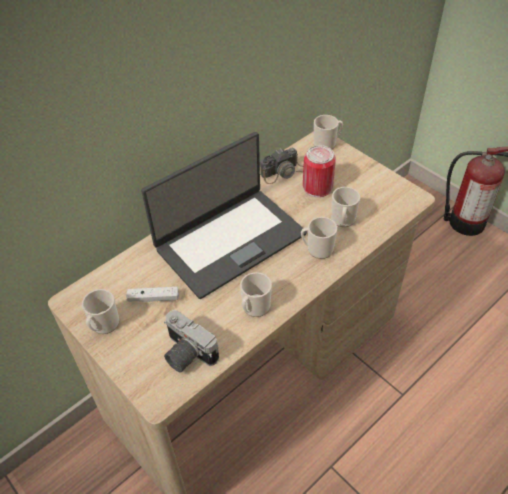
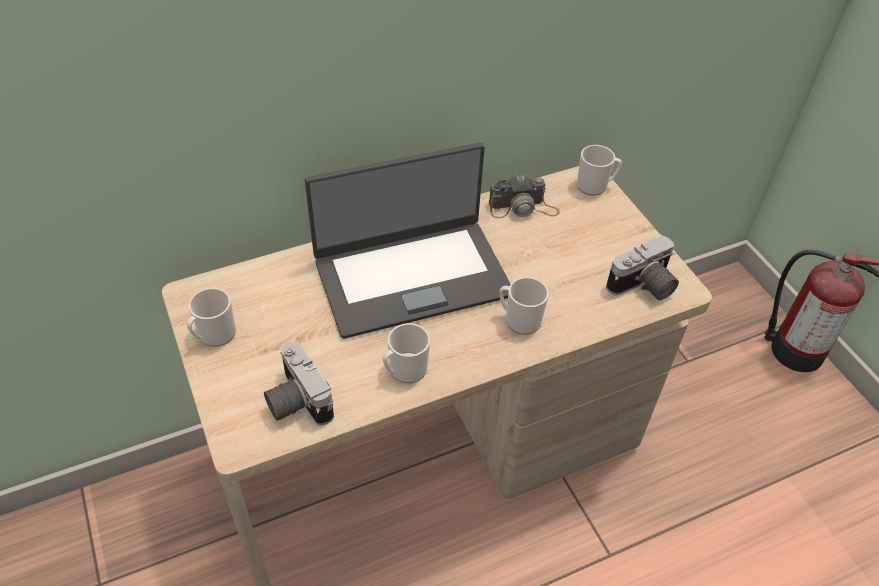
camera: 15 degrees right, 0 degrees up
white game controller [126,287,179,302] -> none
can [303,145,336,197] -> none
mug [331,187,360,227] -> none
none -> camera [606,235,679,300]

